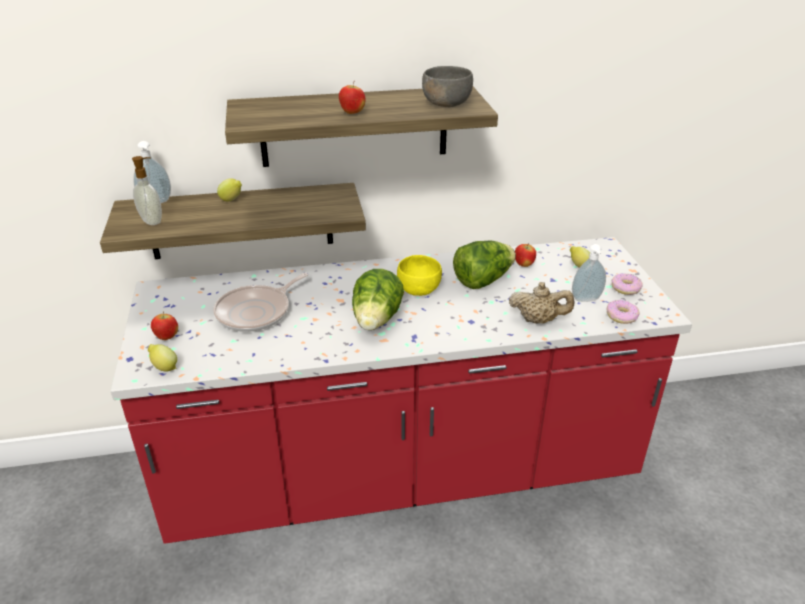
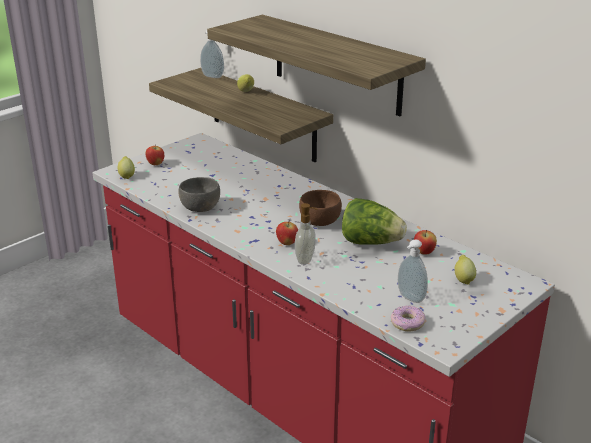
camera: 55 degrees right, 5 degrees down
soap dispenser [132,156,162,225] -> soap dispenser moved to [295,203,317,265]
frying pan [213,273,308,332] -> none
apple [339,83,366,114] -> apple moved to [276,222,298,245]
lettuce [352,269,404,330] -> none
yellow bowl [397,255,442,296] -> brown bowl [299,190,342,226]
grey bowl [422,66,473,107] -> grey bowl moved to [178,177,220,212]
beige teapot [509,282,574,324] -> none
donut [612,273,643,295] -> none

